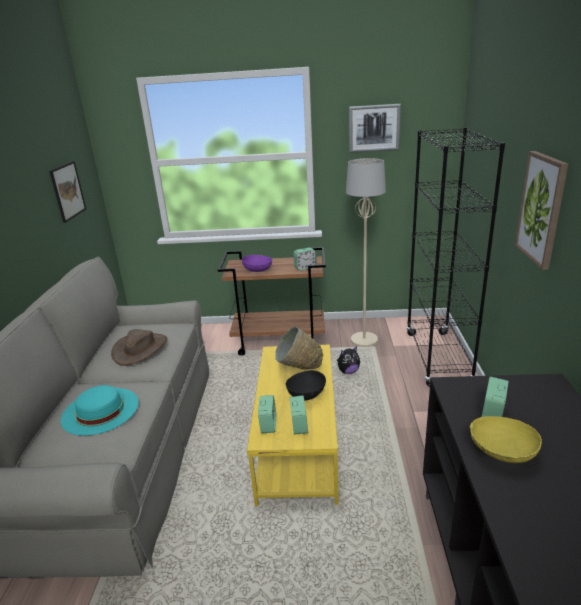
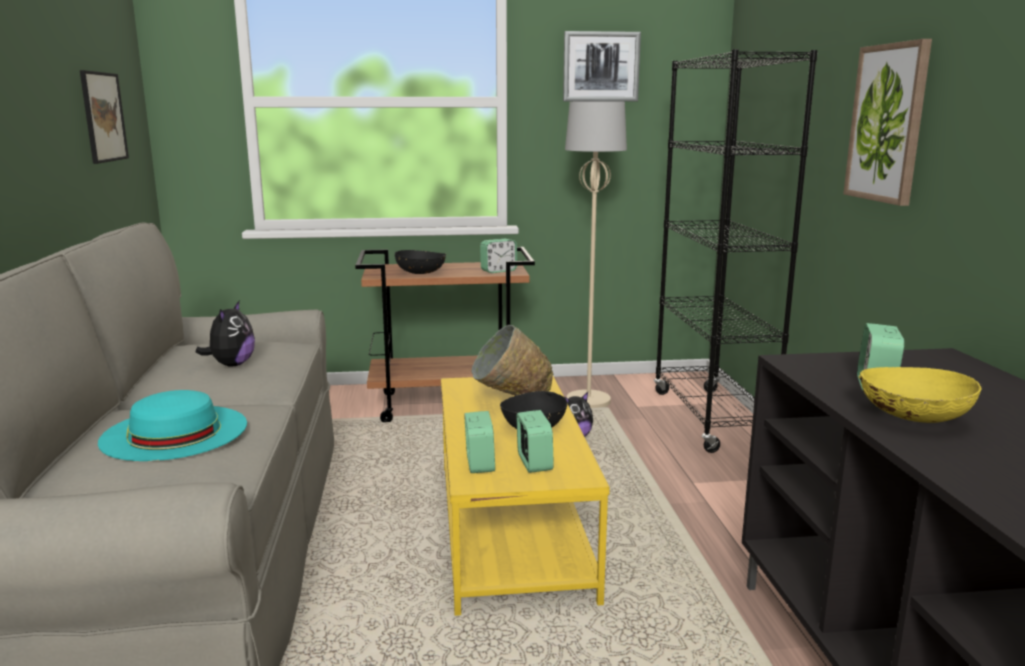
camera: 10 degrees left, 10 degrees down
brown hat [111,329,167,366] -> plush toy [196,301,255,367]
purple bowl [242,255,272,272] -> black bowl [395,250,446,274]

